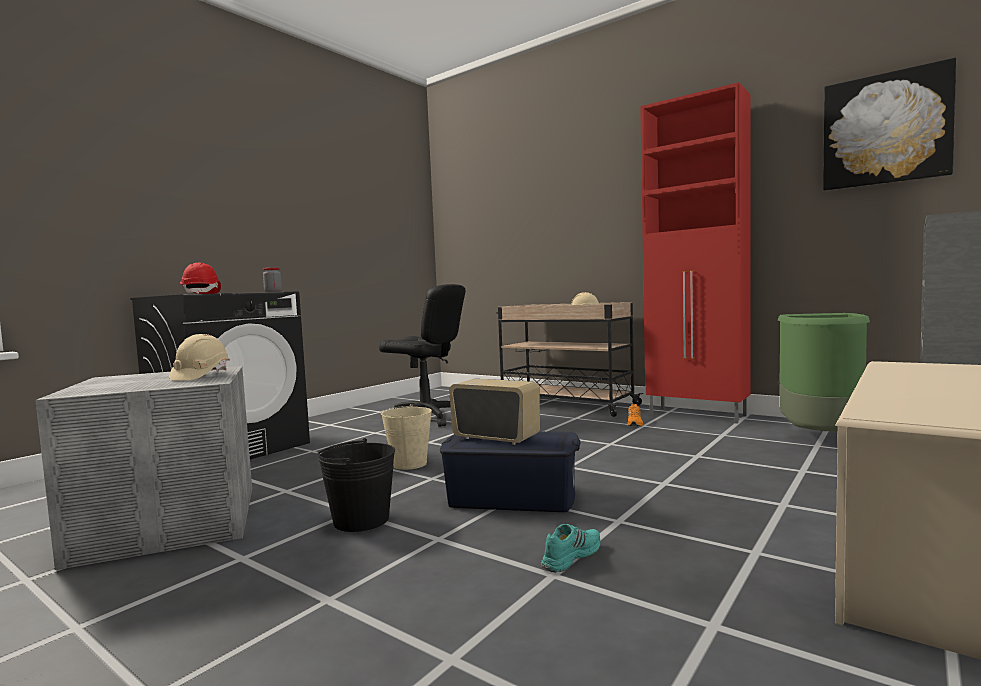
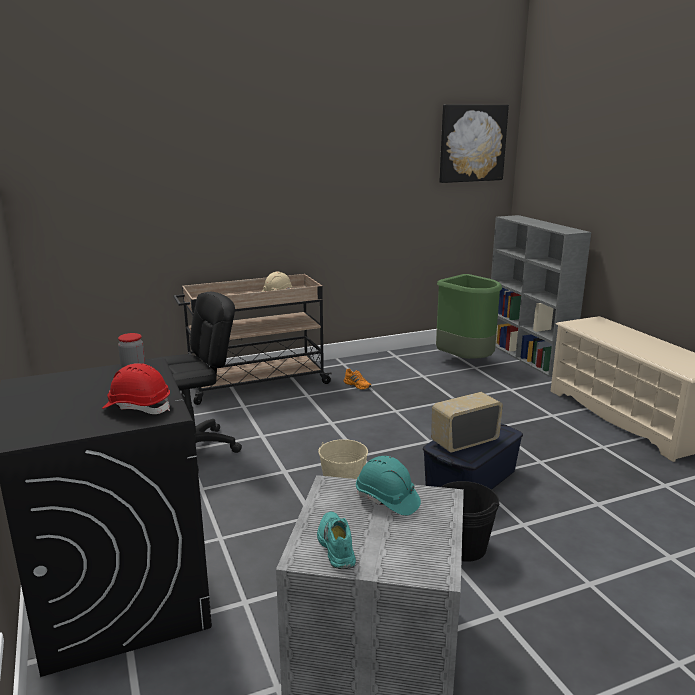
camera: 60 degrees left, 15 degrees up
beige hard hat [169,334,230,381] -> turquoise hard hat [356,456,421,516]
turquoise shoe [541,524,601,573] -> turquoise shoe moved to [317,512,356,569]
red cabinet [640,82,750,424] -> none

